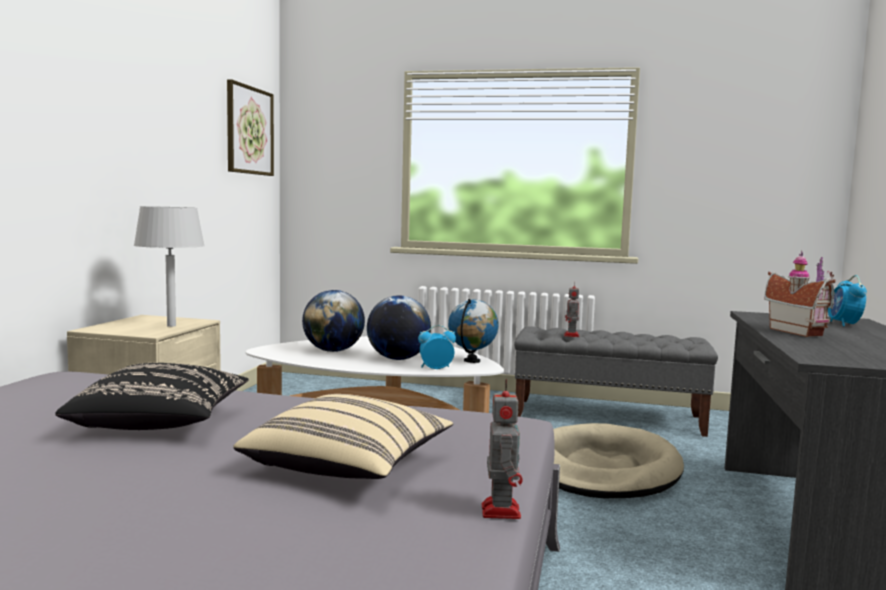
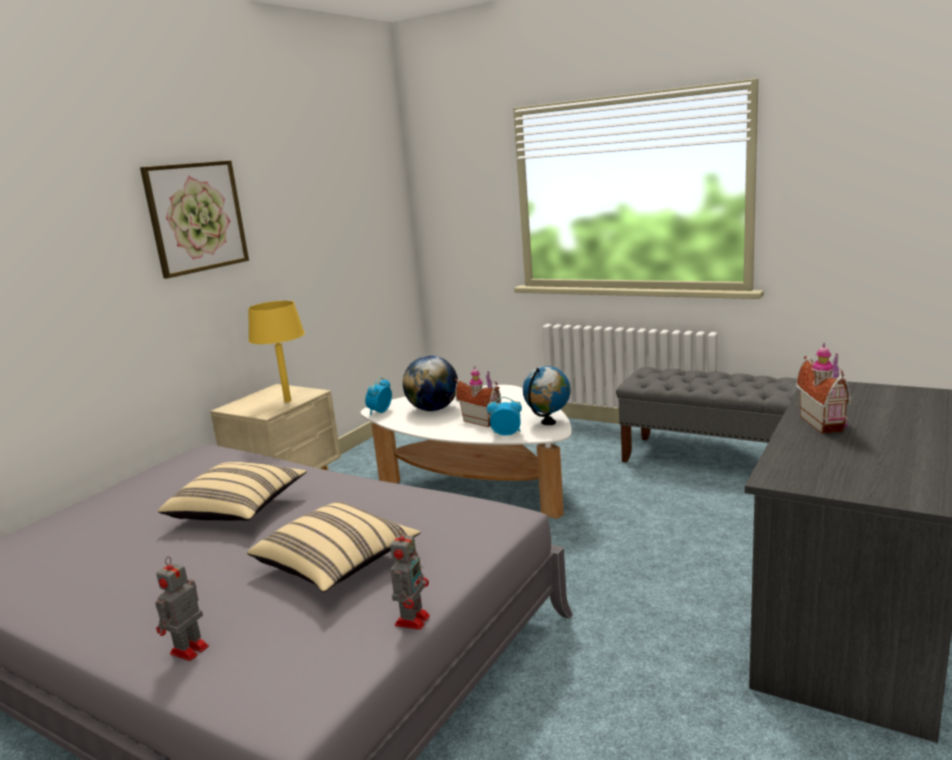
camera: 20 degrees right, 10 degrees up
black pillow [55,363,249,430] -> beige pillow [158,462,307,521]
grey table lamp [134,206,205,327] -> yellow table lamp [248,301,305,402]
picture [227,79,274,176] -> picture moved to [140,160,249,278]
globe [367,296,431,360] -> toy house [455,366,501,427]
beige dog bed [553,423,684,498] -> none
toy robot [564,282,580,337] -> toy robot moved to [155,556,209,661]
alarm clock [828,275,867,326] -> alarm clock moved to [365,378,392,416]

